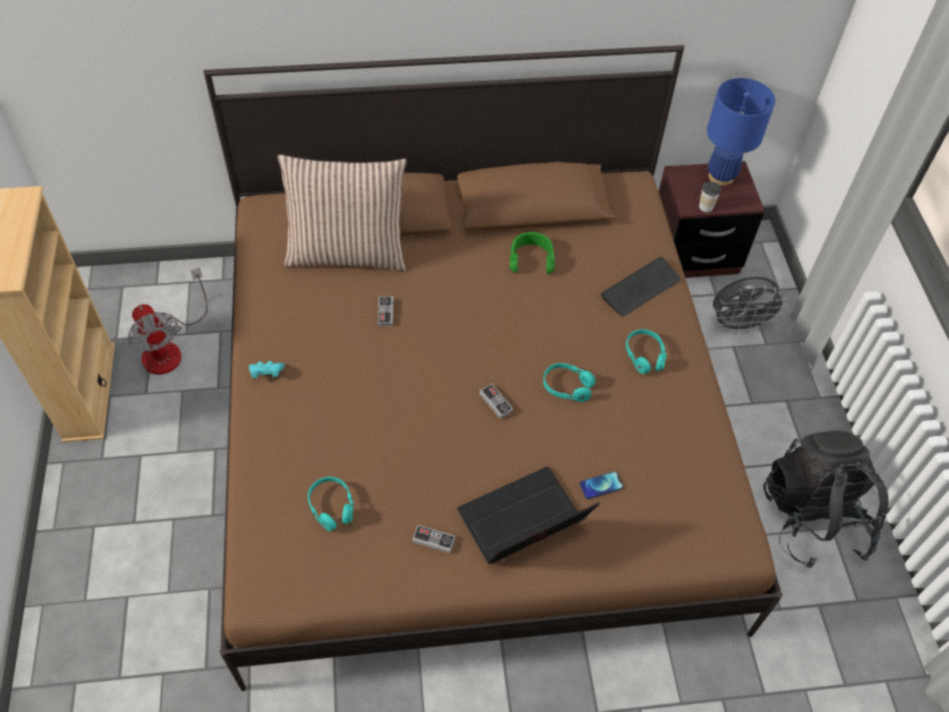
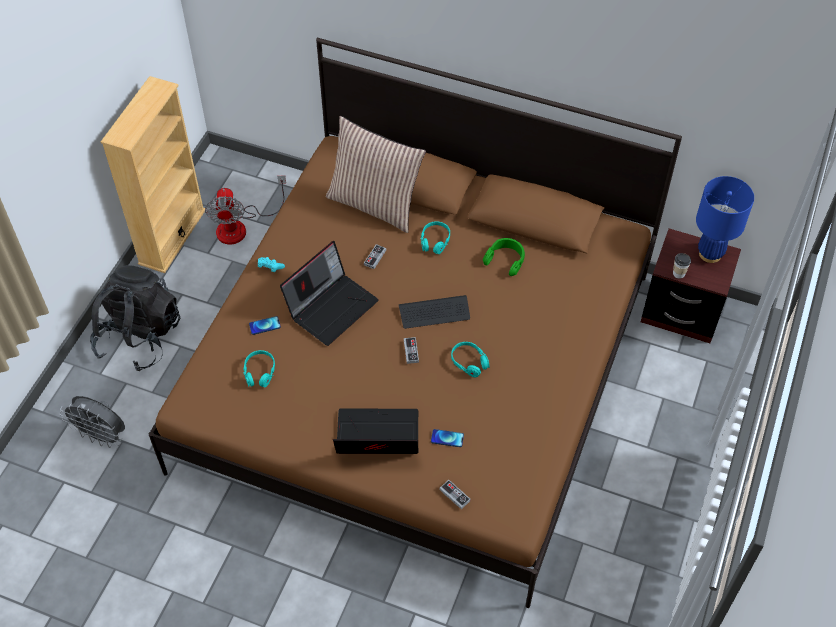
camera: 30 degrees right, 0 degrees up
game controller [412,525,455,553] -> game controller moved to [440,480,471,509]
keyboard [601,257,681,317] -> keyboard moved to [399,295,470,329]
turquoise headphones [626,329,667,374] -> turquoise headphones moved to [421,221,450,254]
grey fan [711,276,788,334] -> grey fan moved to [60,396,125,448]
black backpack [763,430,889,568] -> black backpack moved to [90,265,180,371]
none -> phone [249,316,281,335]
none -> laptop [280,241,379,346]

